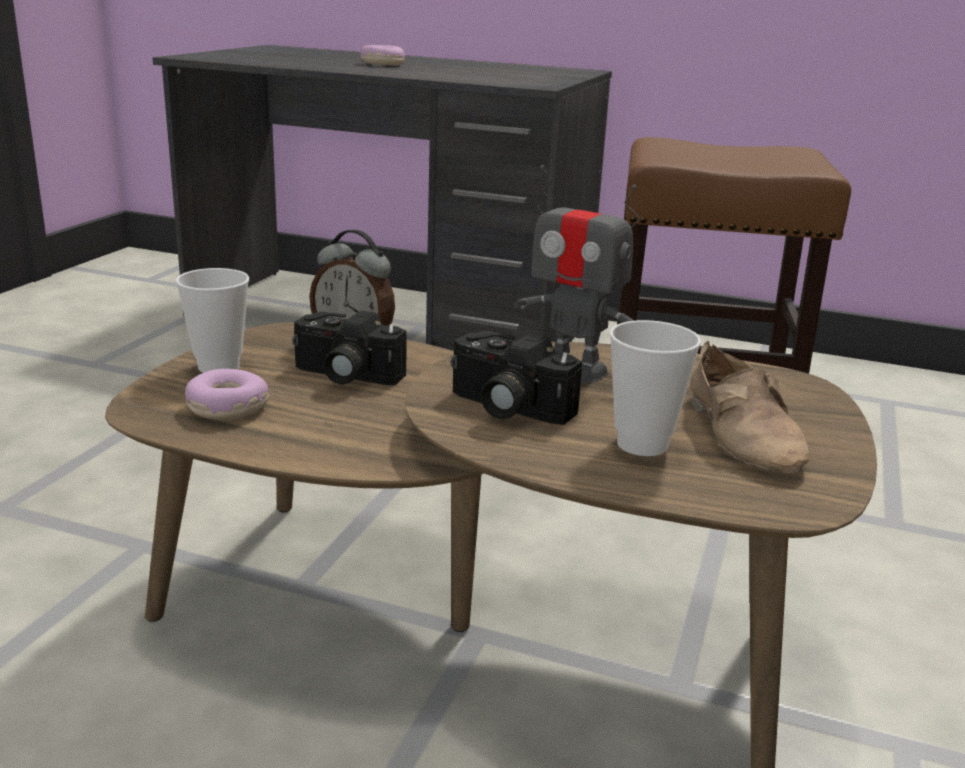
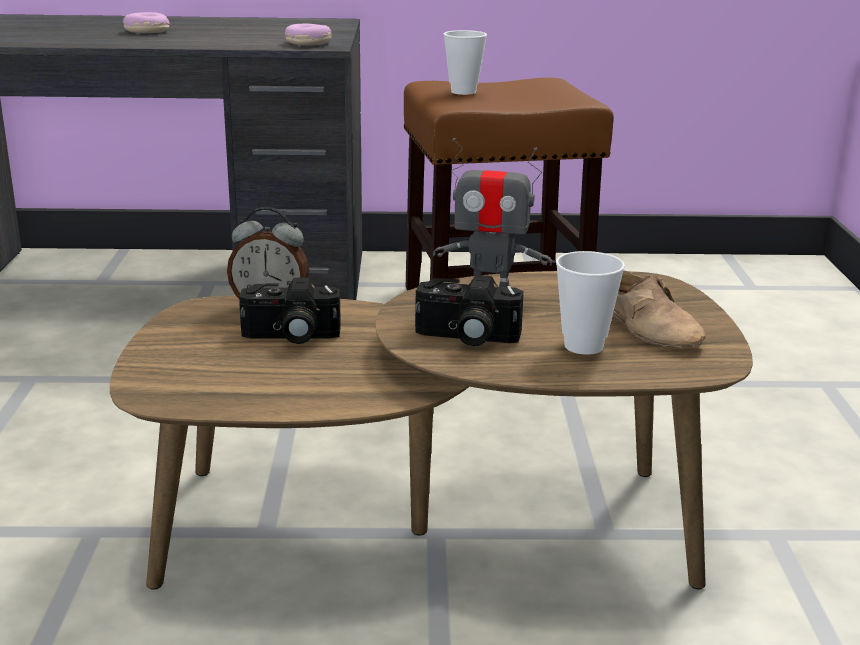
camera: 20 degrees left, 0 degrees up
cup [176,268,249,373] -> cup moved to [444,30,487,95]
donut [185,369,269,420] -> donut moved to [285,24,332,46]

